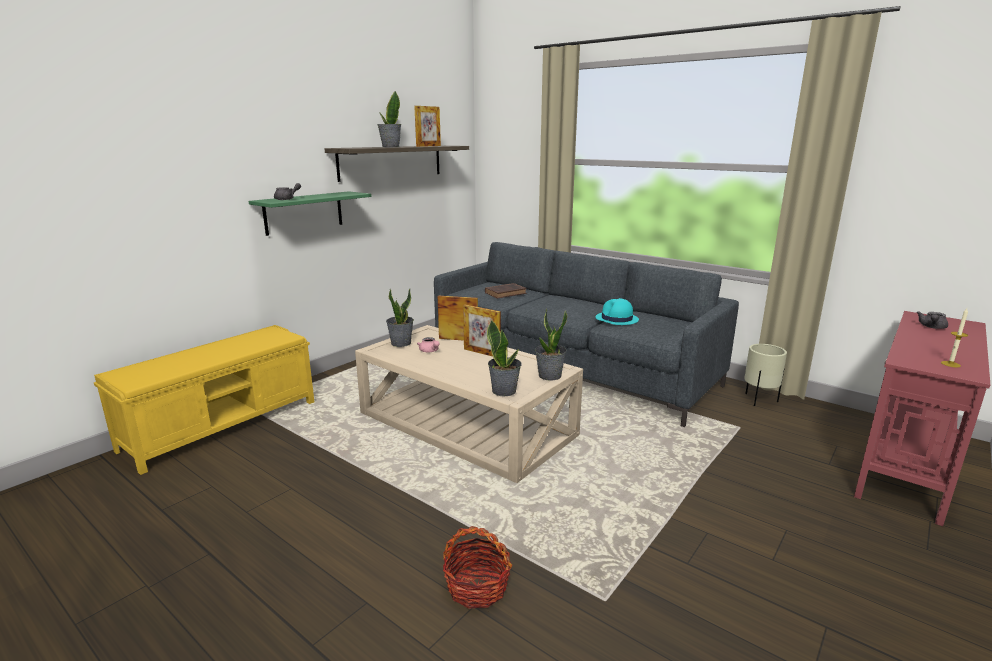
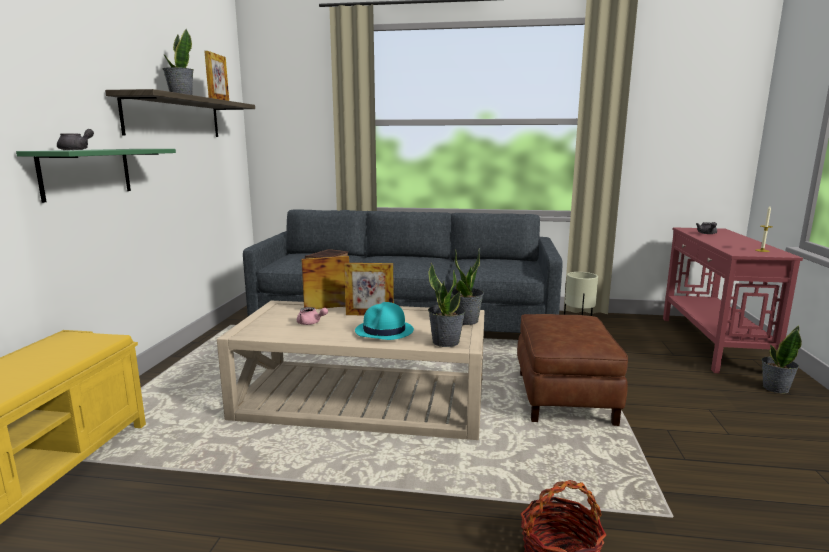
camera: 30 degrees left, 5 degrees down
potted plant [386,289,414,347] -> potted plant moved to [762,325,802,393]
turquoise hat [595,298,639,325] -> turquoise hat moved to [355,302,414,340]
none -> brown ottoman [517,314,628,426]

